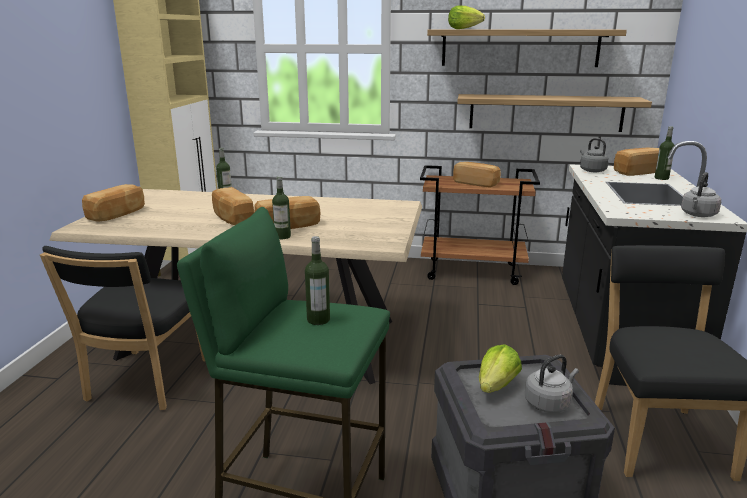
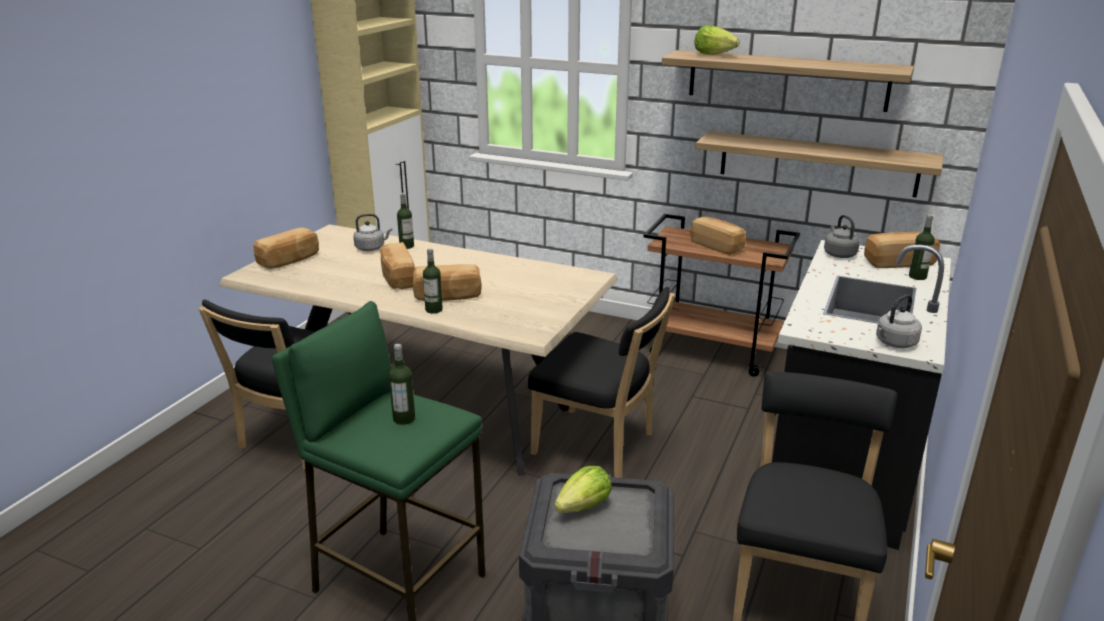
camera: 15 degrees right, 5 degrees up
grey kettle [525,354,579,413] -> grey kettle moved to [353,214,392,251]
none -> black chair [528,287,675,478]

